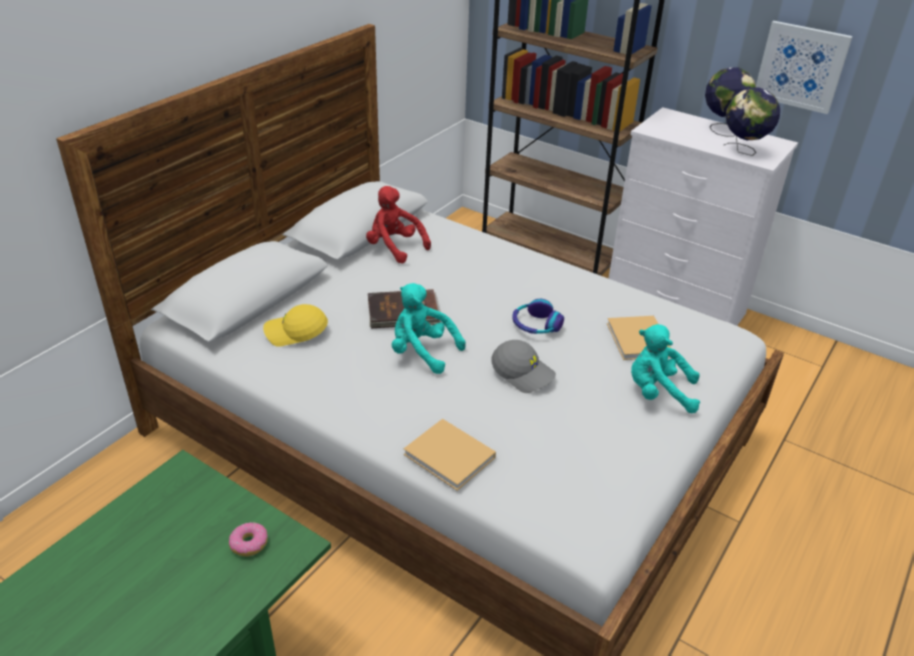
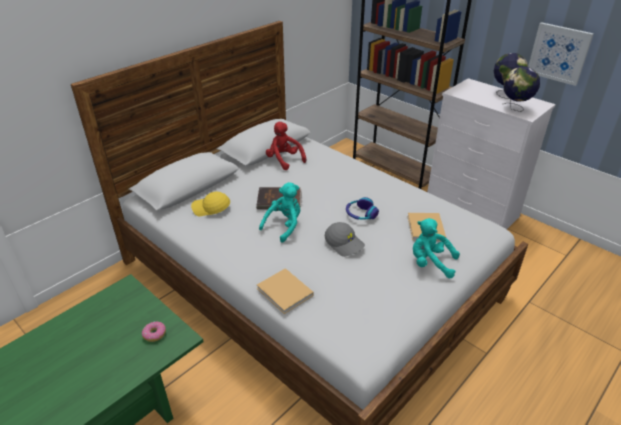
camera: 10 degrees right, 0 degrees up
turquoise plush toy [392,283,466,374] -> turquoise plush toy turned 90 degrees clockwise [259,182,300,243]

